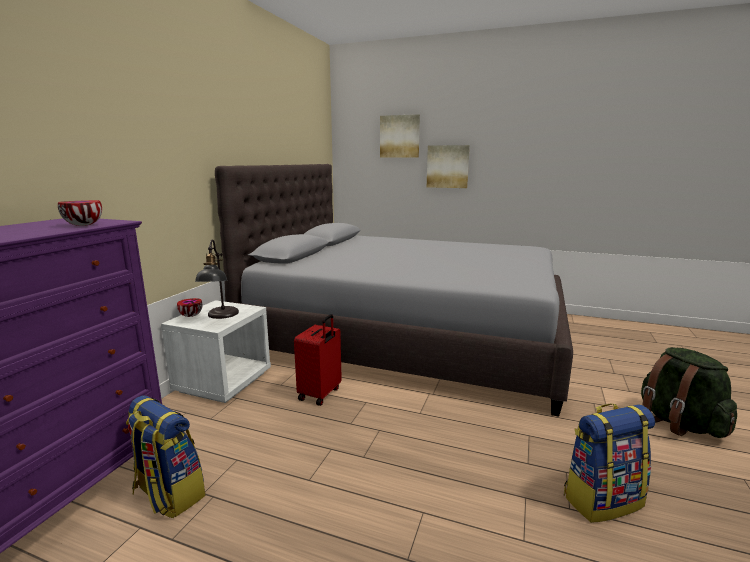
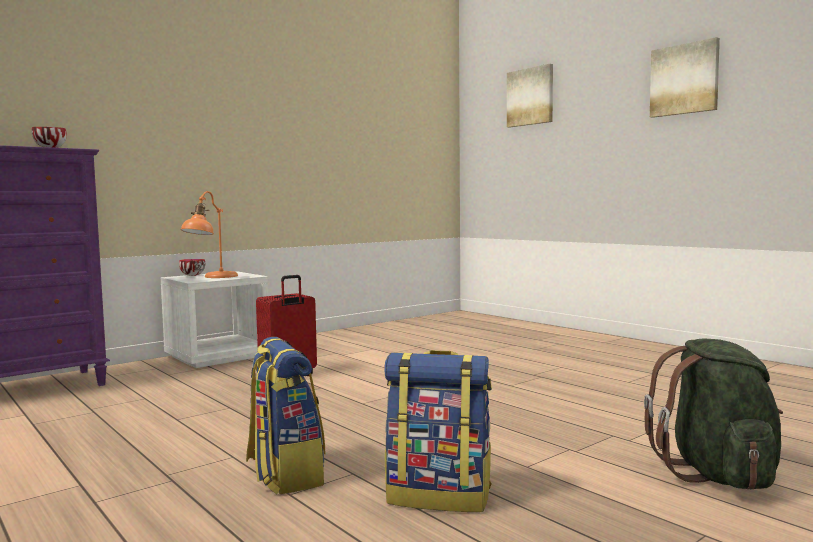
camera: 30 degrees right, 10 degrees down
backpack [126,395,205,518] -> backpack moved to [246,337,325,494]
grey table lamp [195,239,239,319] -> orange table lamp [180,191,238,278]
grey bed [215,164,573,417] -> none
picture [427,145,470,188] -> picture moved to [650,37,720,118]

